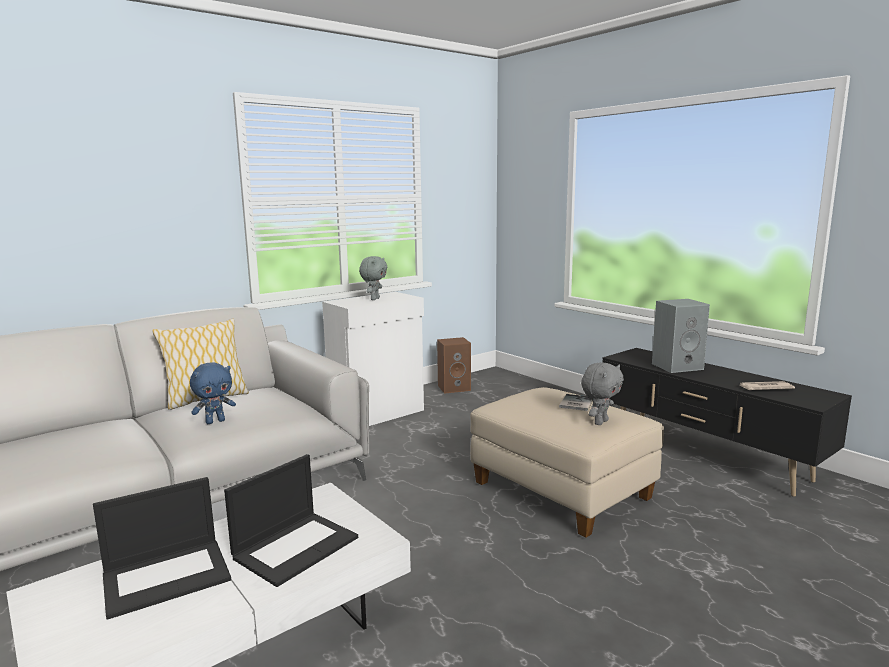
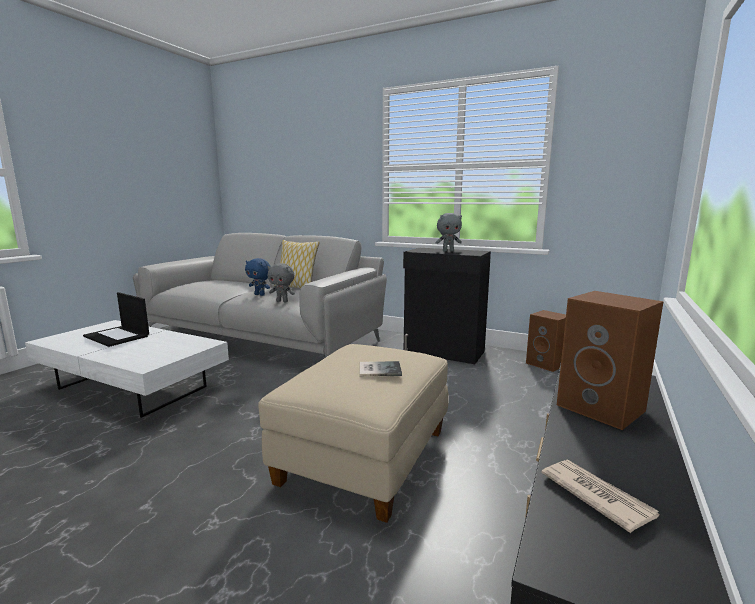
camera: 65 degrees right, 0 degrees up
laptop [224,454,358,587] -> none
white cabinet [322,292,424,426] -> black cabinet [403,248,491,364]
grey plush toy [581,362,624,425] -> grey plush toy moved to [268,263,295,302]
grey speaker [652,299,710,373] -> brown speaker [557,291,664,430]

